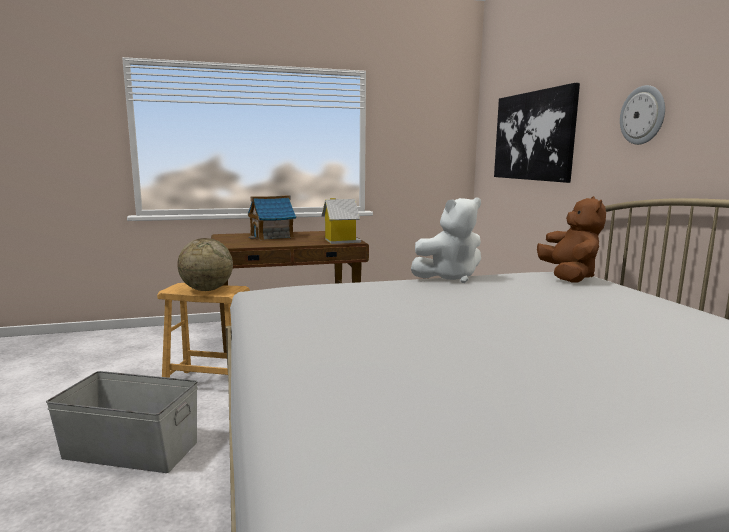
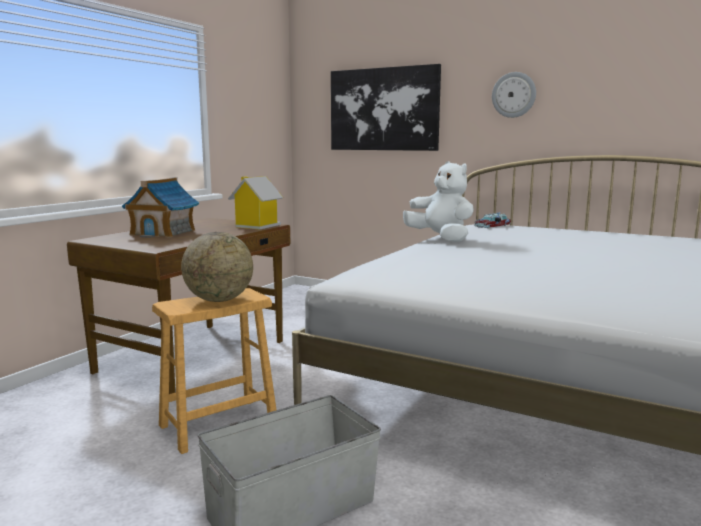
camera: 45 degrees left, 0 degrees up
white plush toy [411,197,481,283] -> white plush toy turned 60 degrees counterclockwise [403,161,474,242]
brown plush toy [537,196,606,283] -> toy car [474,212,511,228]

